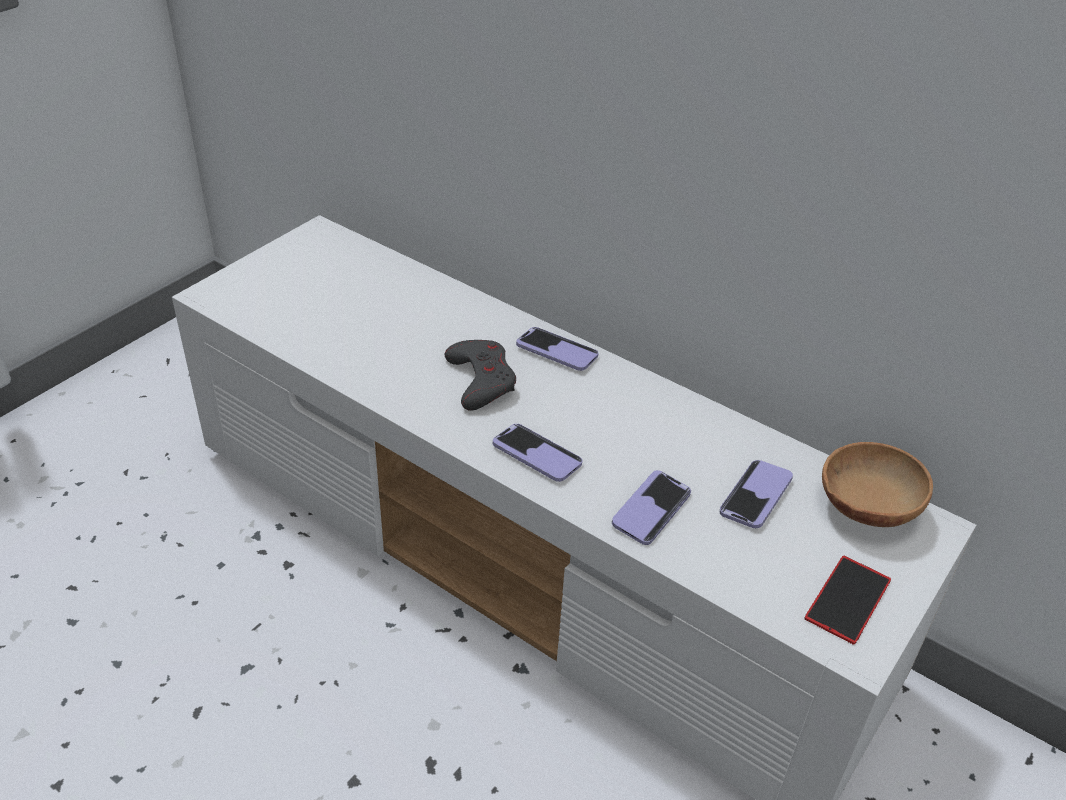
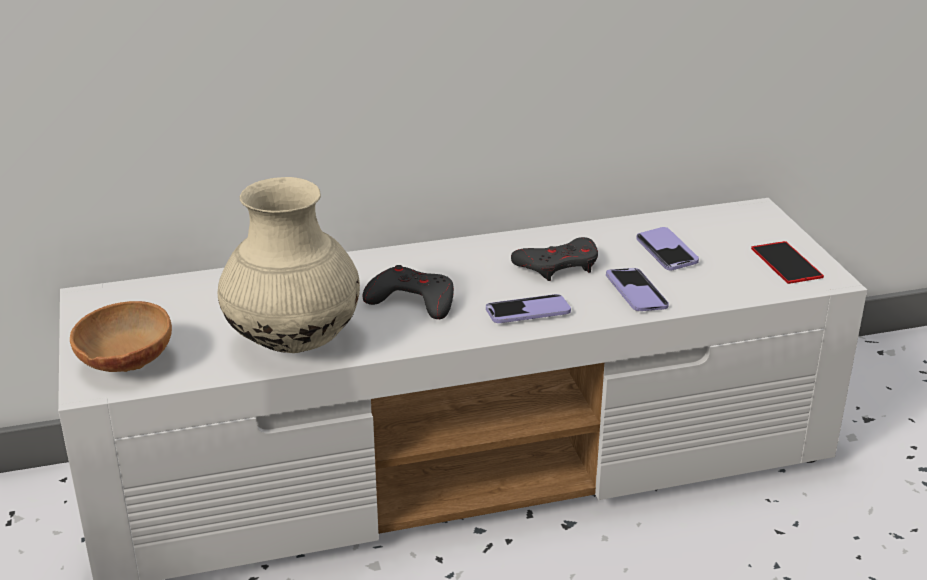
camera: 50 degrees left, 10 degrees down
phone [516,327,598,371] -> none
brown bowl [822,442,933,527] -> brown bowl moved to [70,301,172,372]
none -> beige vase [218,177,360,353]
none -> grey game controller [511,237,598,281]

